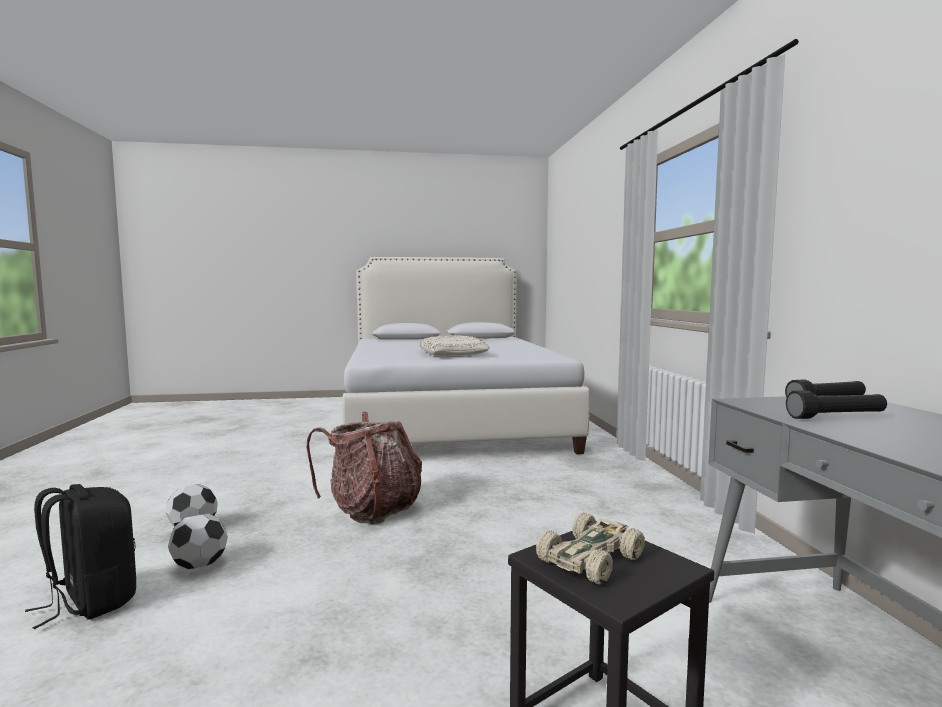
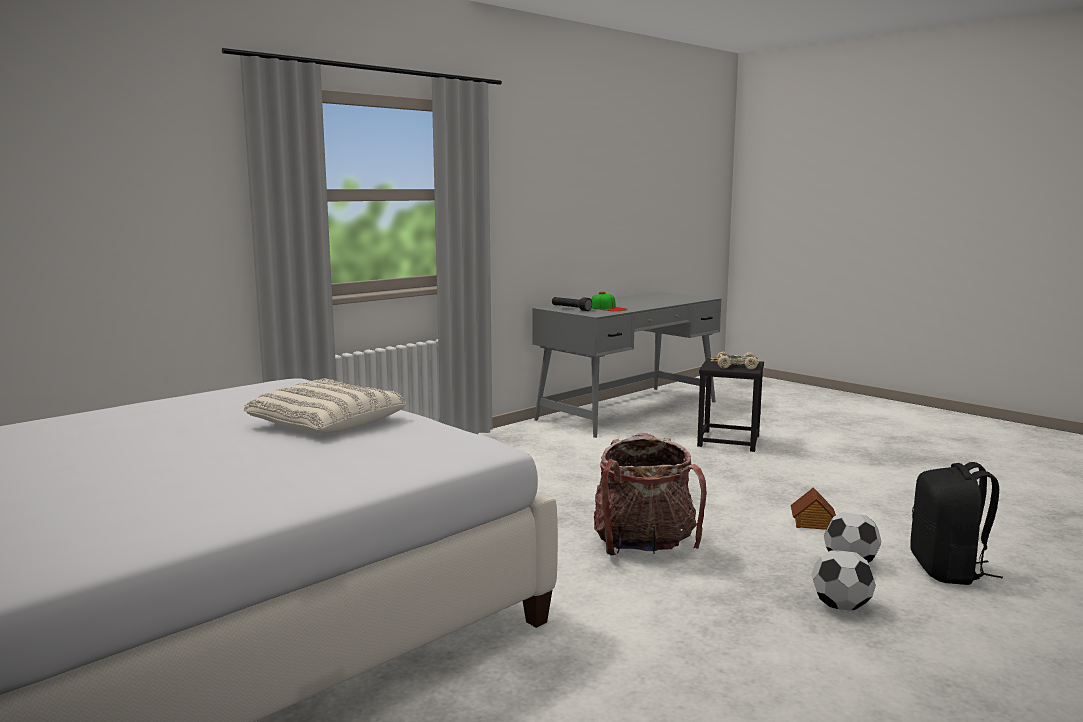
camera: 125 degrees left, 5 degrees up
black flashlight [786,390,887,419] -> cap [591,292,628,311]
none -> toy house [791,487,836,530]

